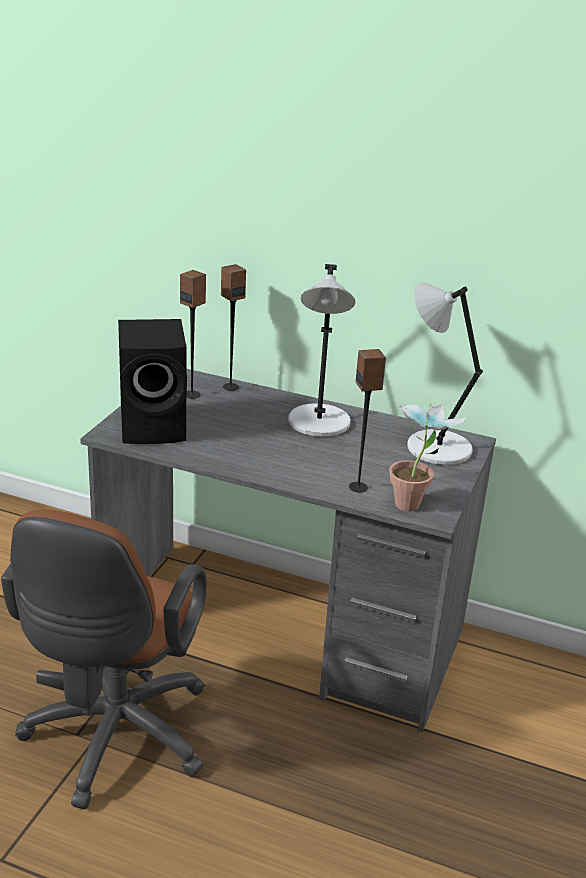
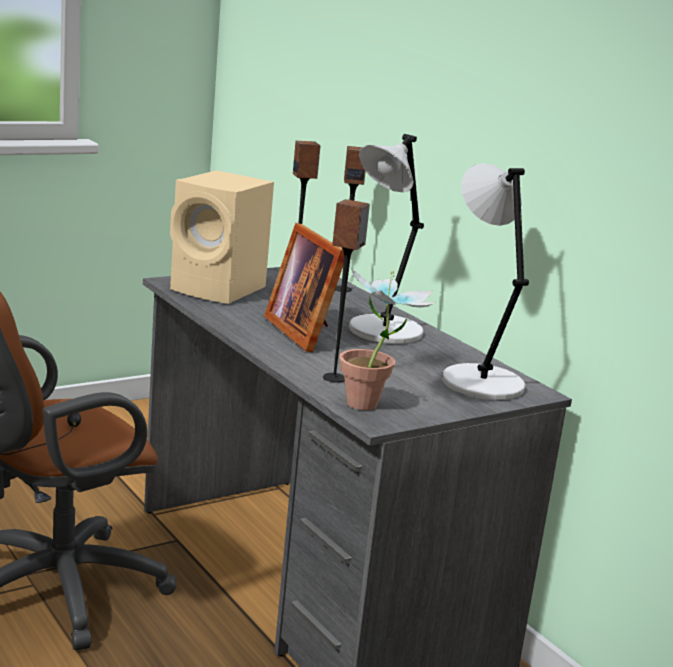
camera: 35 degrees right, 10 degrees down
black speaker [118,319,187,444] -> beige speaker [170,170,274,304]
none -> picture frame [264,223,344,353]

